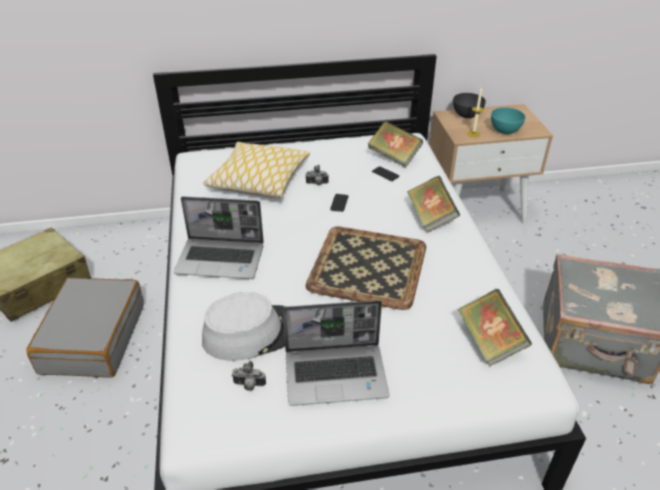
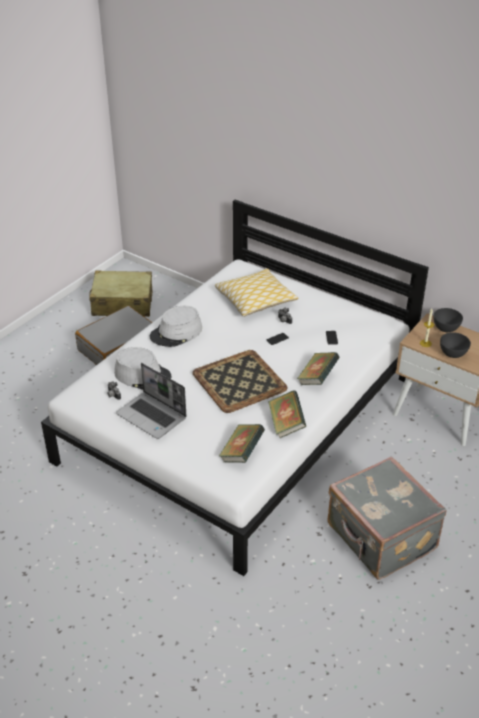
camera: 45 degrees right, 0 degrees up
laptop [173,196,264,279] -> grey hat [150,306,202,347]
book [368,121,423,168] -> book moved to [268,390,306,438]
turquoise bowl [491,107,526,134] -> grey bowl [440,332,471,358]

